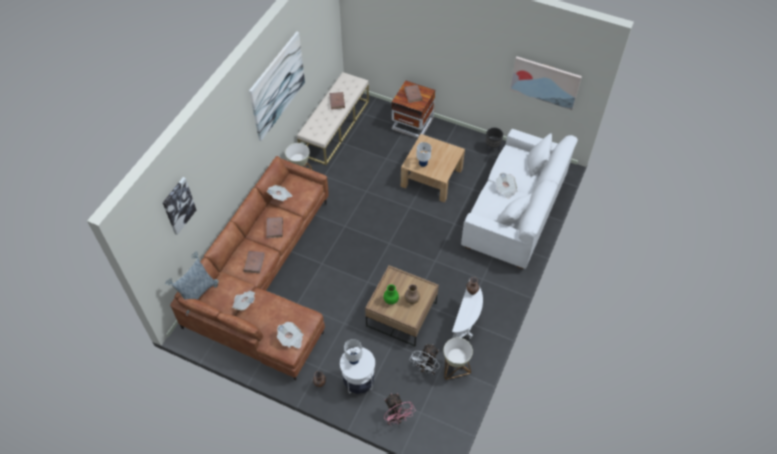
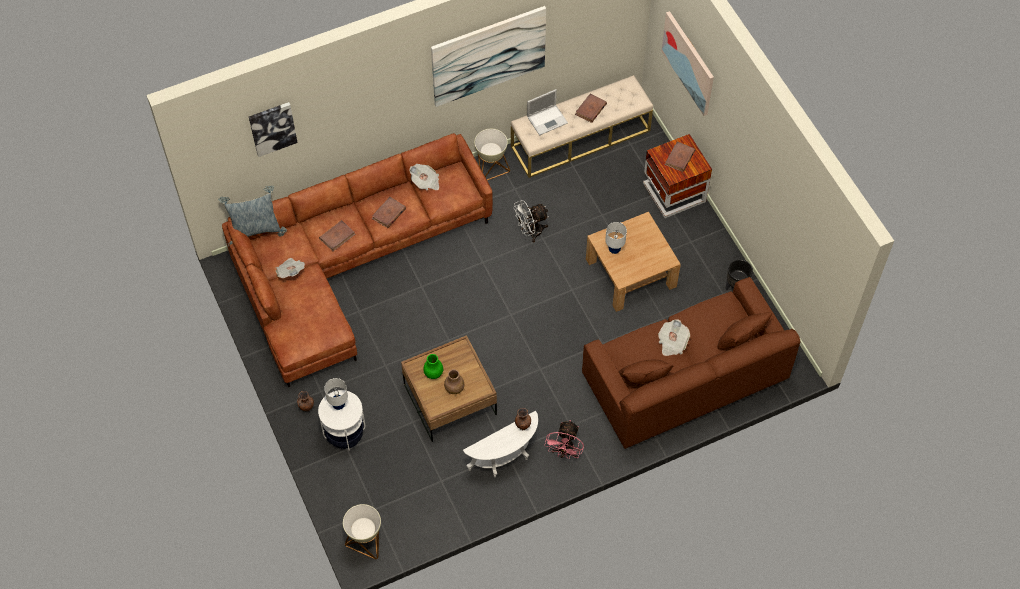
camera: 40 degrees right, 5 degrees up
newspaper [277,322,304,349] -> none
pink fan [384,394,415,426] -> pink fan moved to [544,420,584,459]
white fan [409,344,440,375] -> white fan moved to [513,200,549,242]
planter [443,337,473,380] -> planter moved to [343,504,381,559]
white sofa [461,129,578,269] -> brown sofa [582,277,800,449]
picture [510,56,582,110] -> picture moved to [661,11,714,116]
none -> laptop [527,89,568,136]

